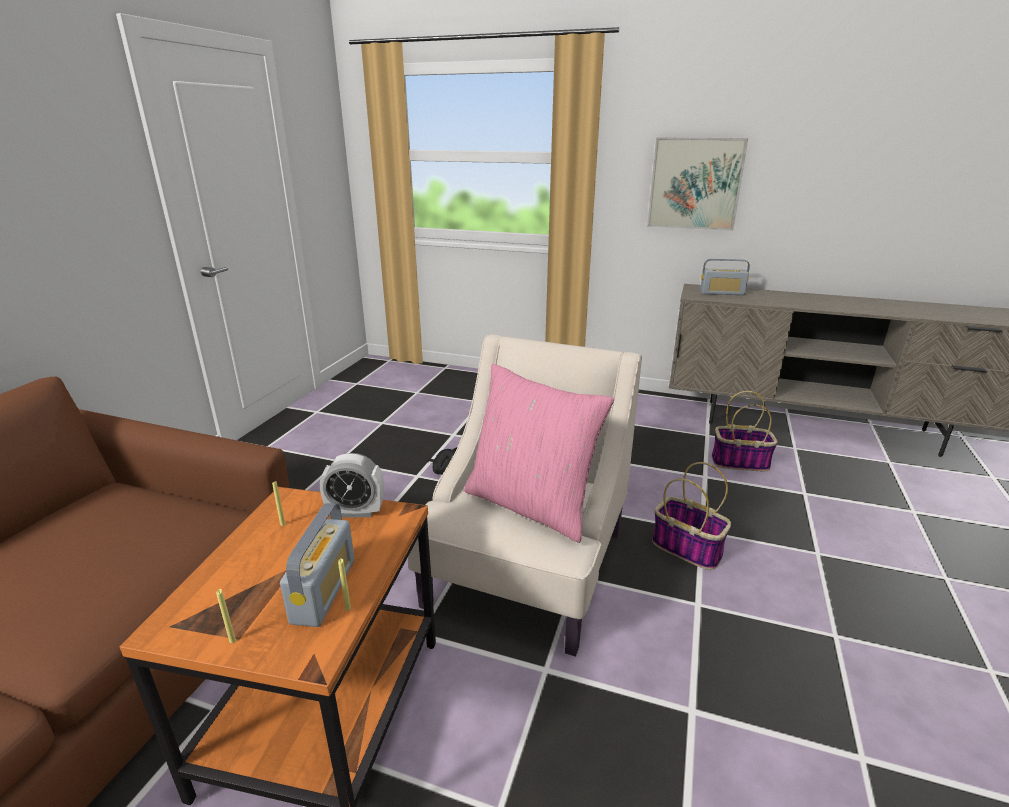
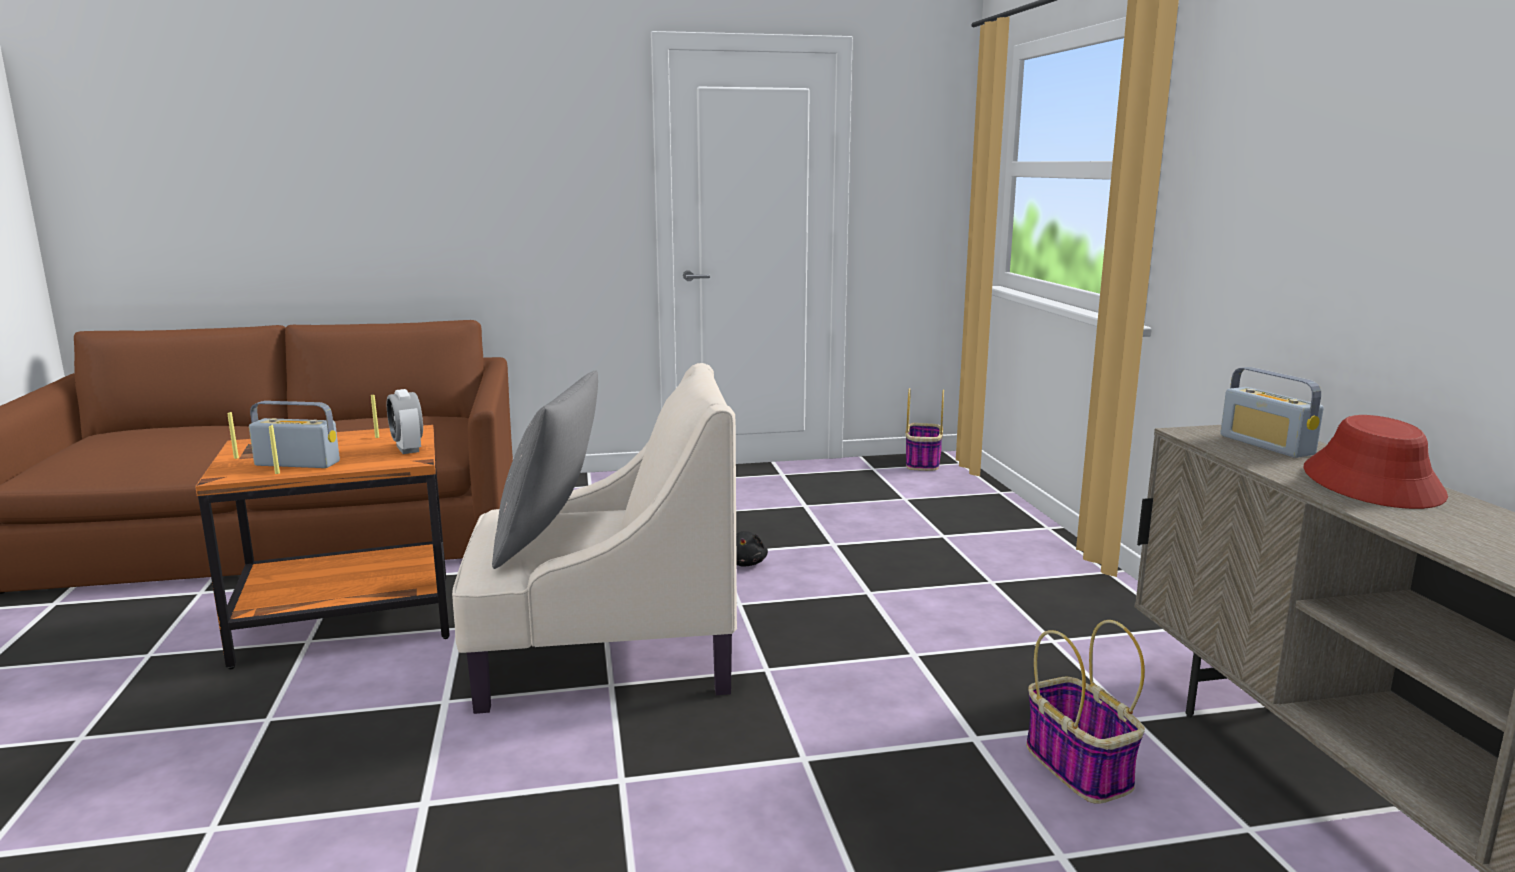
camera: 60 degrees right, 10 degrees down
radio [280,503,355,627] -> radio turned 150 degrees counterclockwise [249,401,340,468]
pink pillow [464,364,614,543] -> grey pillow [492,370,598,569]
picture [647,138,748,231] -> none
basket [652,462,731,570] -> basket moved to [905,388,944,471]
none -> red hat [1303,415,1448,509]

